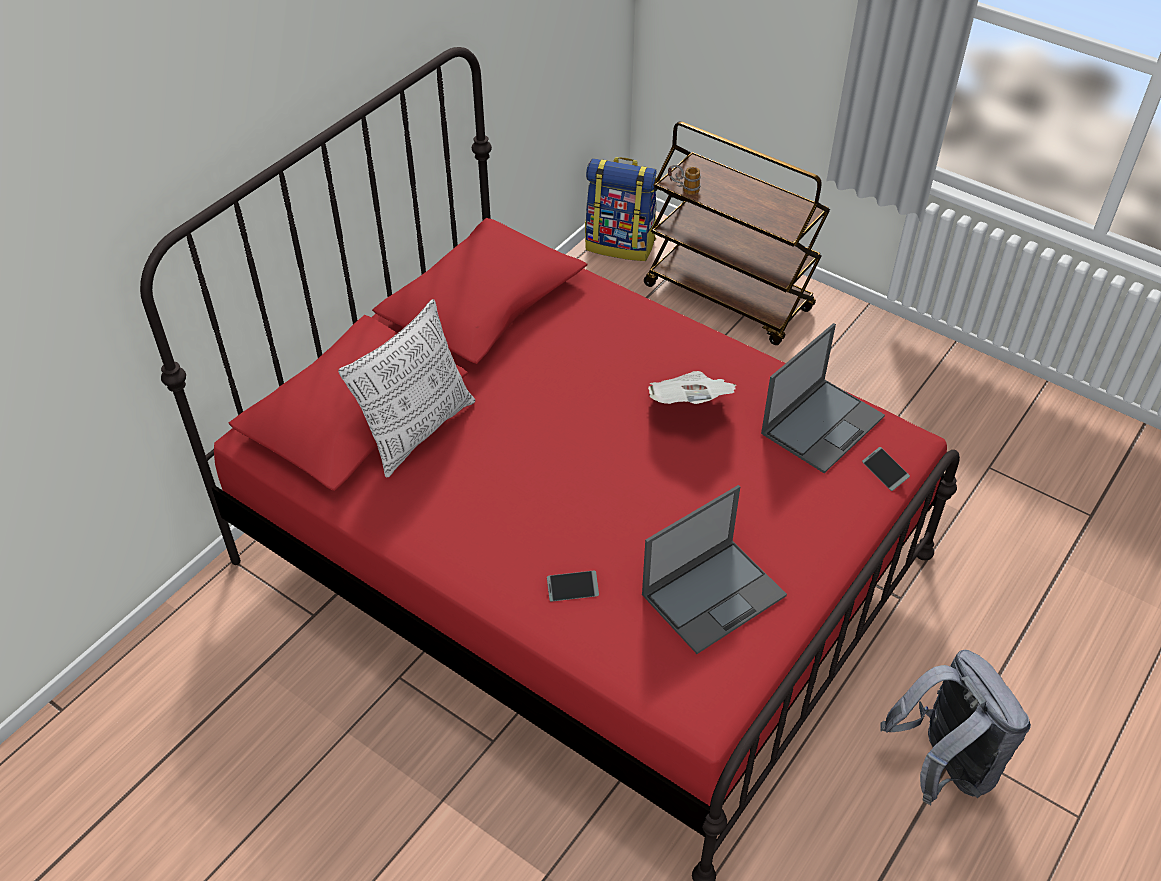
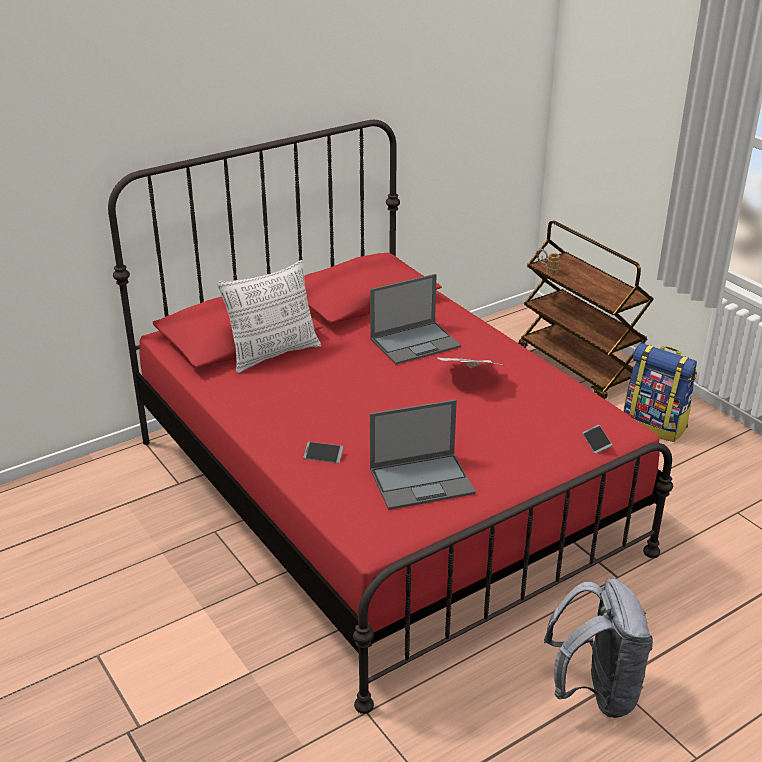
camera: 20 degrees right, 15 degrees down
backpack [585,157,657,261] -> backpack moved to [623,343,697,442]
laptop [761,323,885,473] -> laptop moved to [370,274,461,365]

